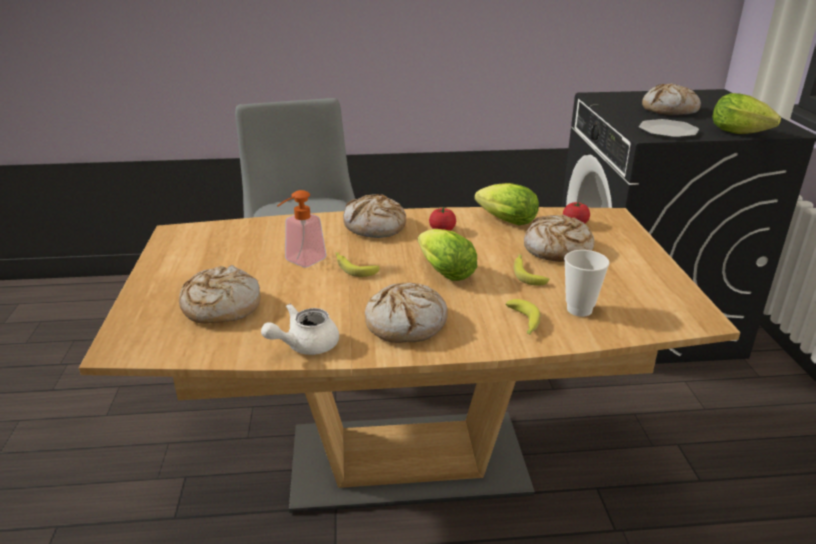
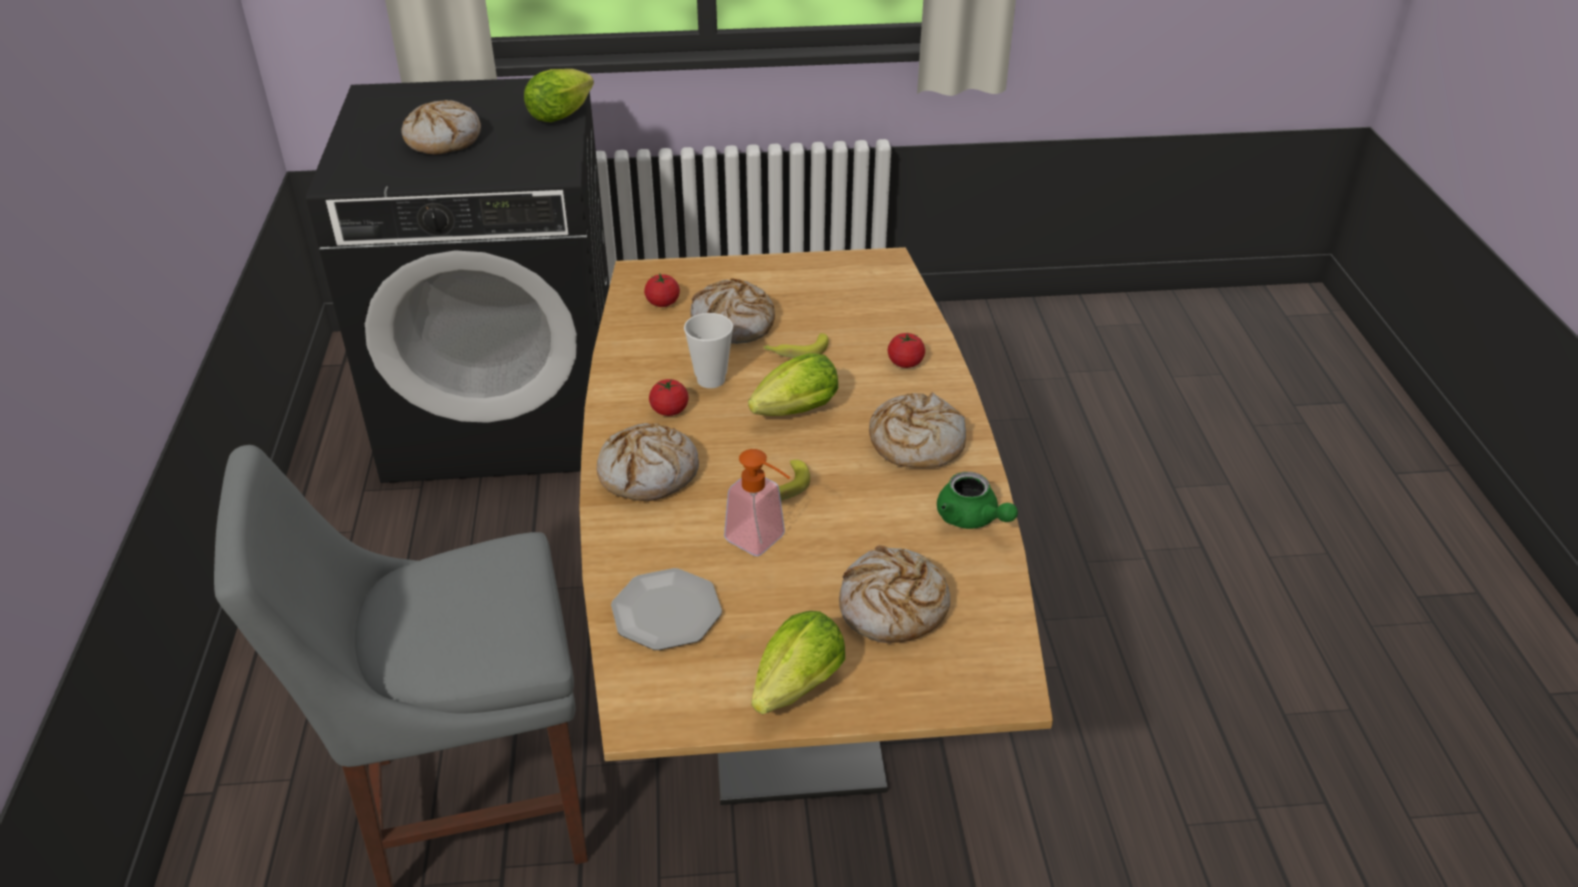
camera: 90 degrees left, 10 degrees up
white teapot [261,304,339,355] -> green teapot [937,472,1018,529]
lettuce [475,183,539,225] -> lettuce moved to [751,611,845,715]
banana [505,299,540,334] -> tomato [888,333,925,368]
cup [564,250,610,317] -> cup moved to [684,313,733,388]
plate [638,119,699,138] -> plate moved to [611,568,722,650]

